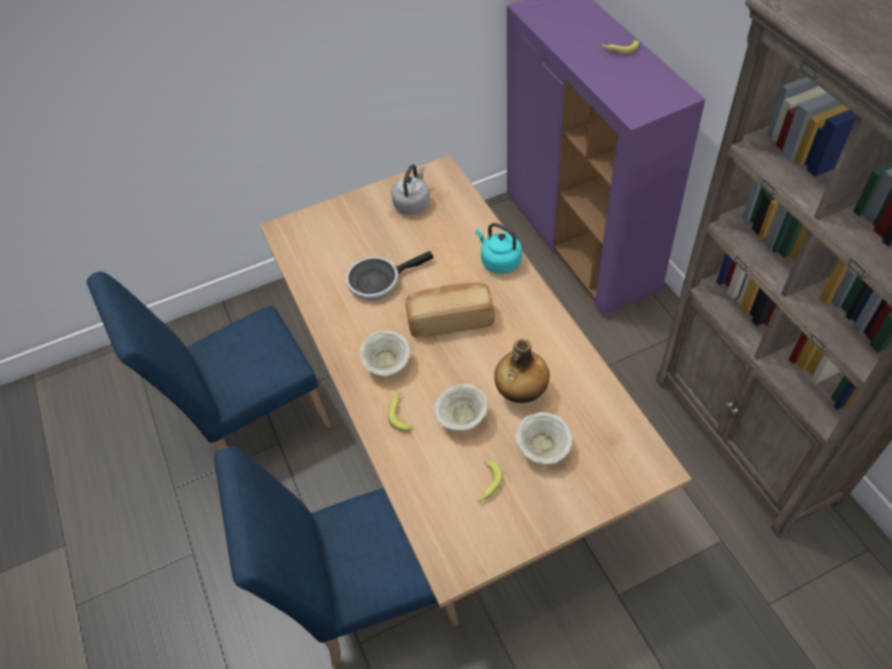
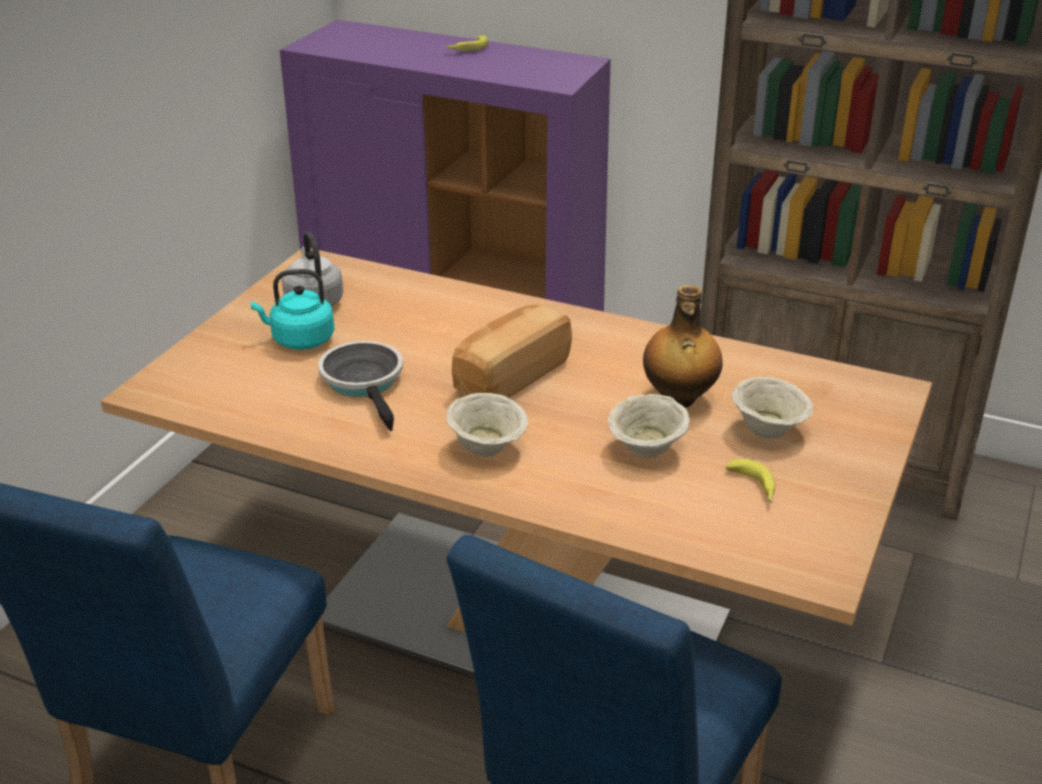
camera: 45 degrees left, 20 degrees down
frying pan [346,251,433,300] -> frying pan turned 135 degrees clockwise [318,341,403,431]
banana [388,391,412,432] -> none
turquoise kettle [475,223,522,274] -> turquoise kettle moved to [250,269,334,350]

